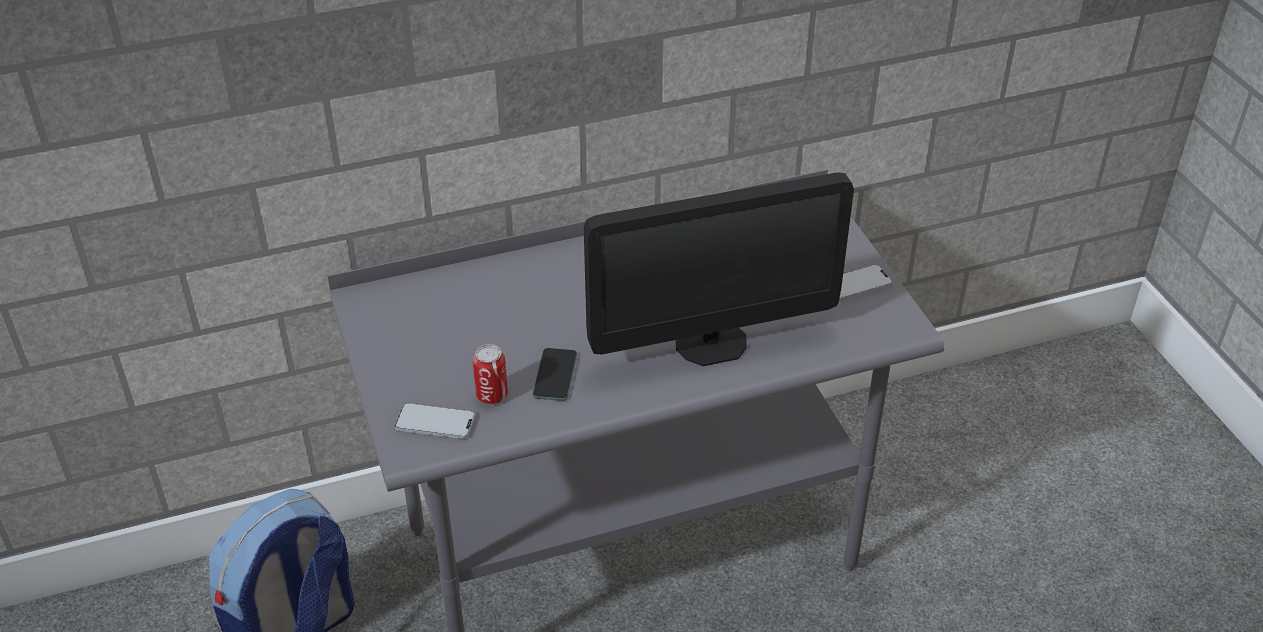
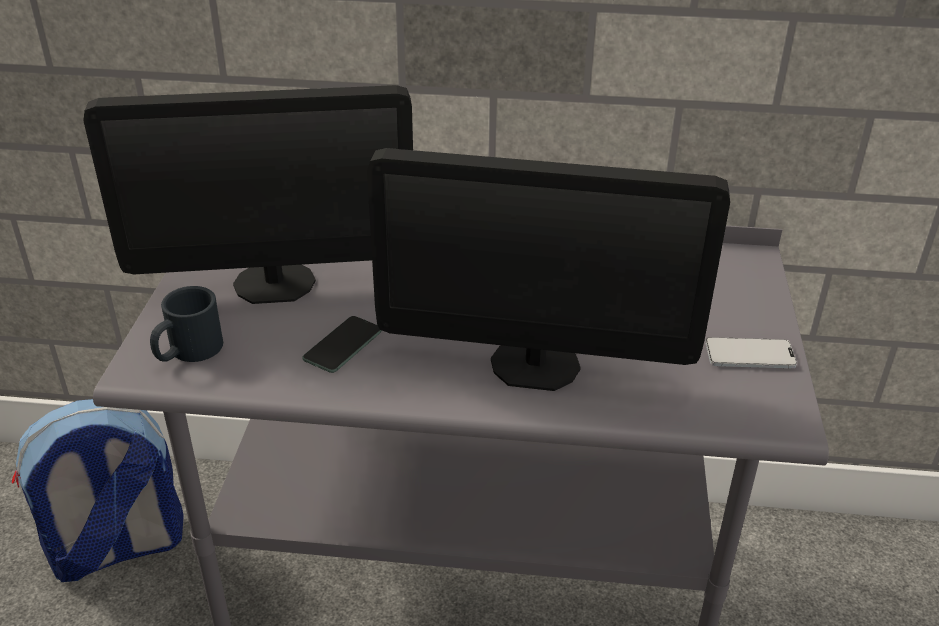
camera: 25 degrees right, 5 degrees down
phone [395,403,475,439] -> black mug [150,286,223,362]
can [473,344,508,404] -> none
none -> monitor [83,85,413,304]

